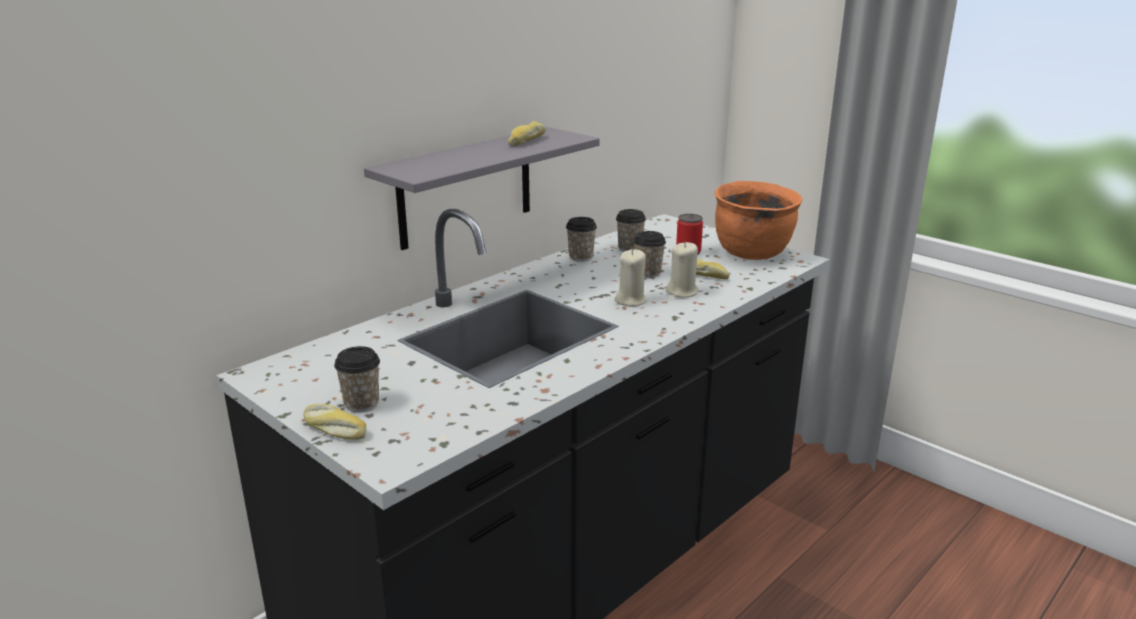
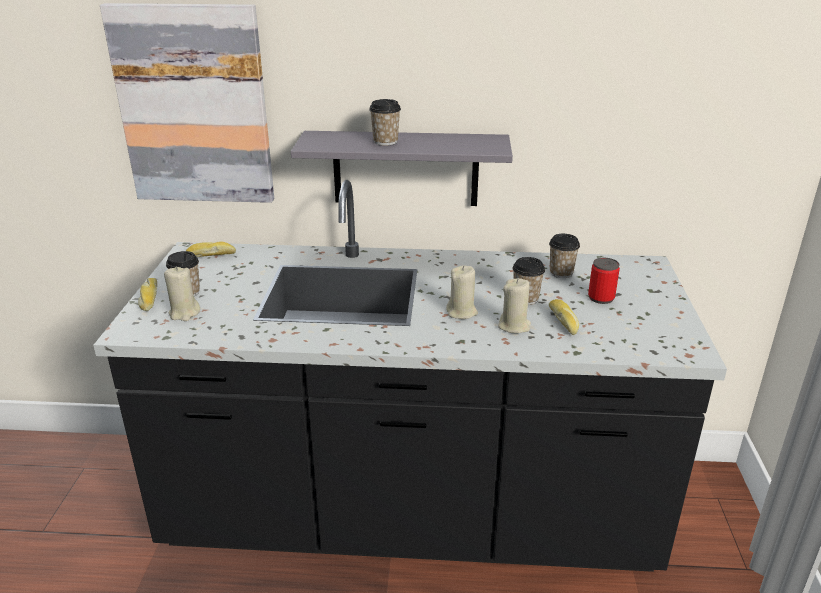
camera: 50 degrees right, 5 degrees up
bread [508,121,546,146] -> bread moved to [186,241,236,257]
cup [566,217,597,262] -> cup moved to [369,99,401,146]
orange cooking pot [714,181,802,260] -> none
none -> picture [100,3,274,203]
none -> beige candle [164,266,200,321]

